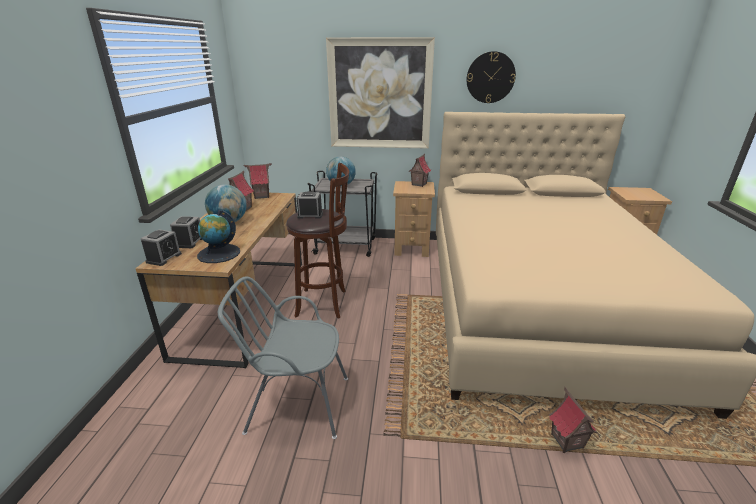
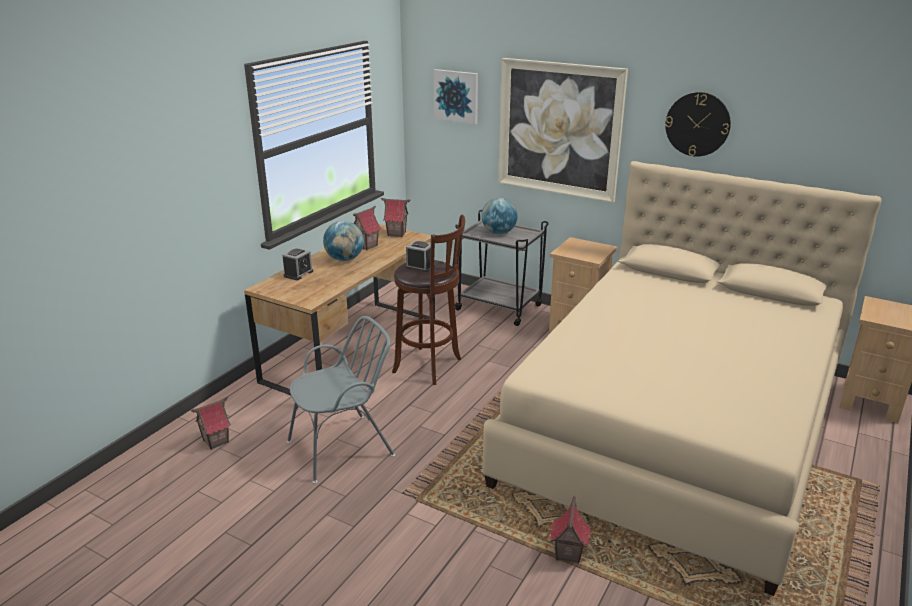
camera: 25 degrees right, 0 degrees up
alarm clock [140,229,182,266] -> none
globe [197,210,240,263] -> none
grey chair [218,277,348,439] -> grey chair turned 120 degrees clockwise [287,316,396,483]
toy house [409,153,431,187] -> toy house moved to [191,397,231,450]
none -> picture [433,69,478,124]

